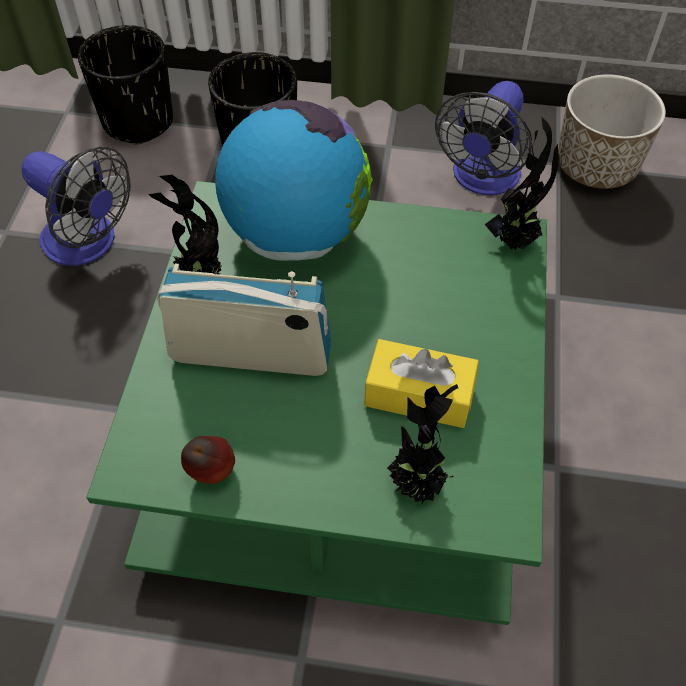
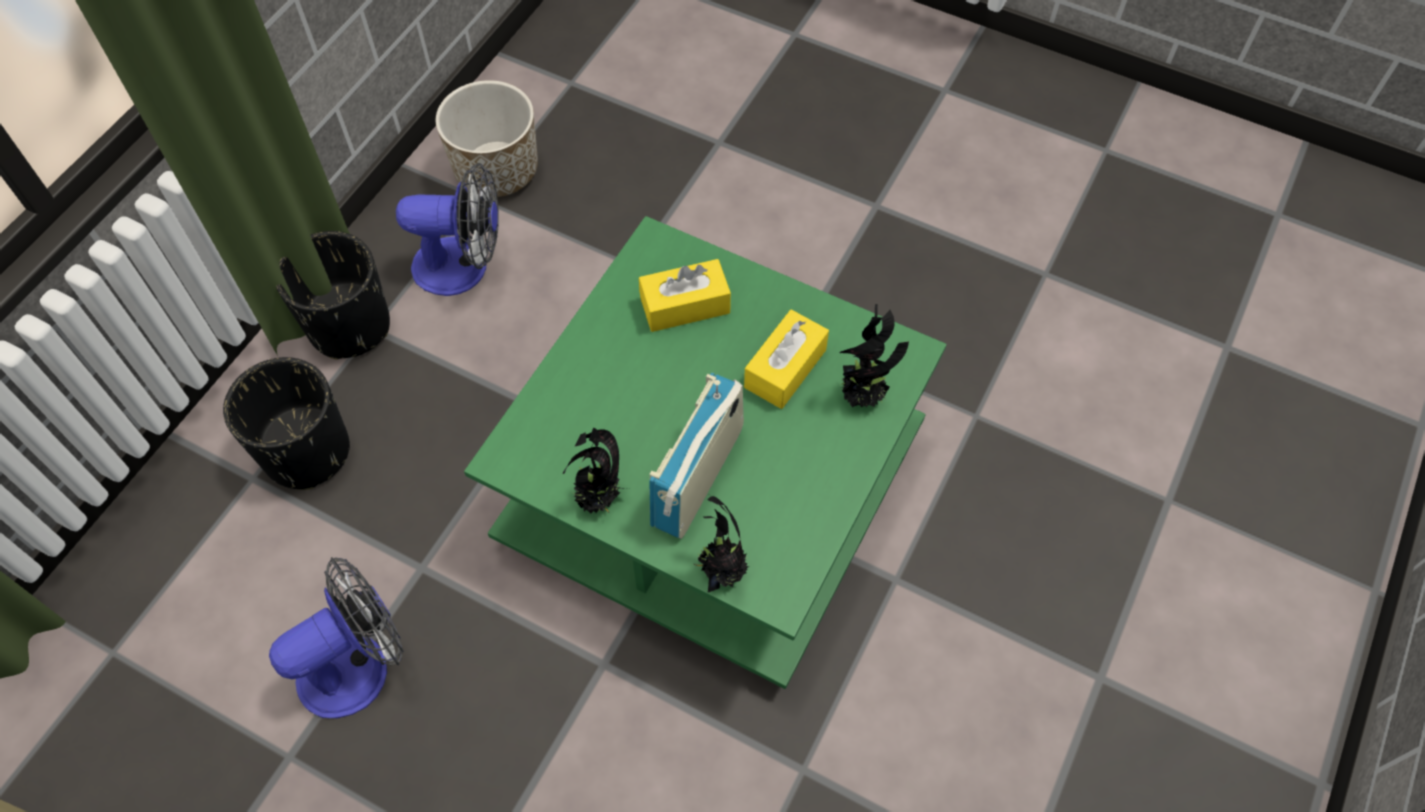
camera: 70 degrees left, 5 degrees up
black planter [78,25,173,145] -> black planter moved to [276,231,390,360]
apple [181,436,235,484] -> none
globe [215,100,373,261] -> none
fan [435,81,532,195] -> fan turned 45 degrees counterclockwise [396,163,499,296]
potted plant [484,118,559,250] -> potted plant moved to [693,496,750,592]
none -> yellow tissue box [639,259,731,332]

